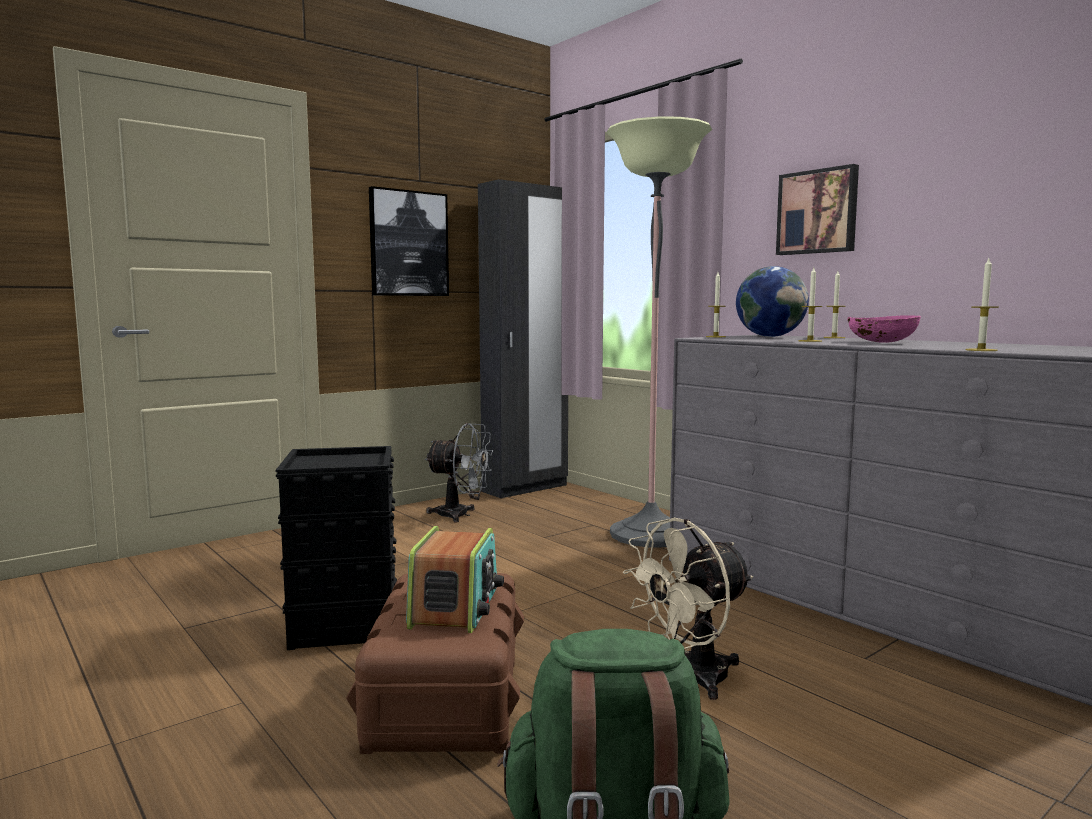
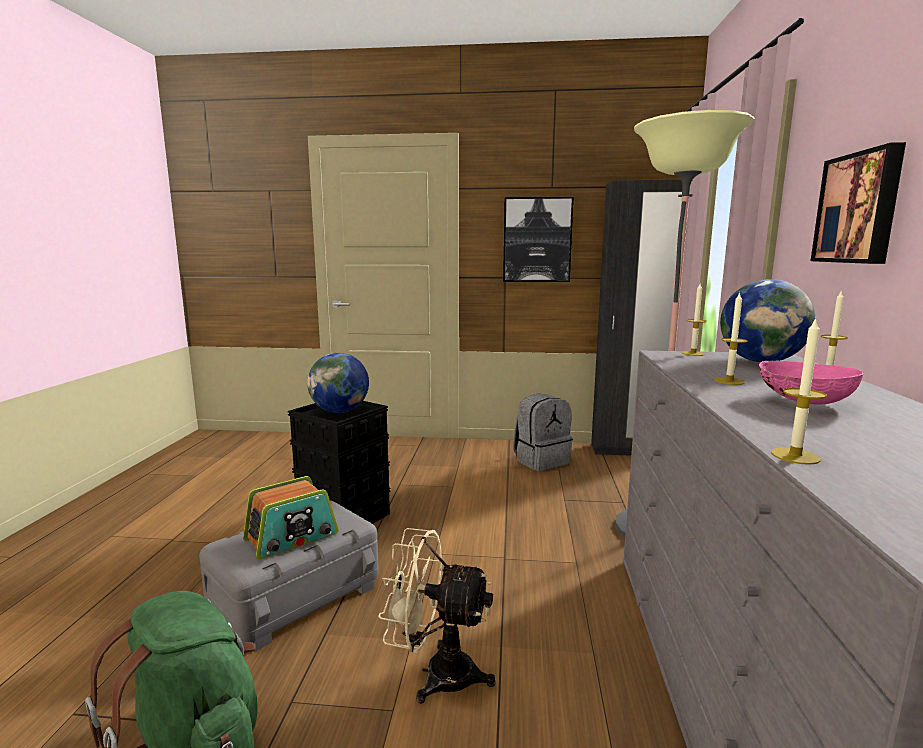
camera: 45 degrees right, 5 degrees up
brown storage box [346,573,524,754] -> grey storage box [199,500,379,651]
grey fan [425,423,493,523] -> grey backpack [513,394,573,471]
none -> globe [307,353,369,413]

